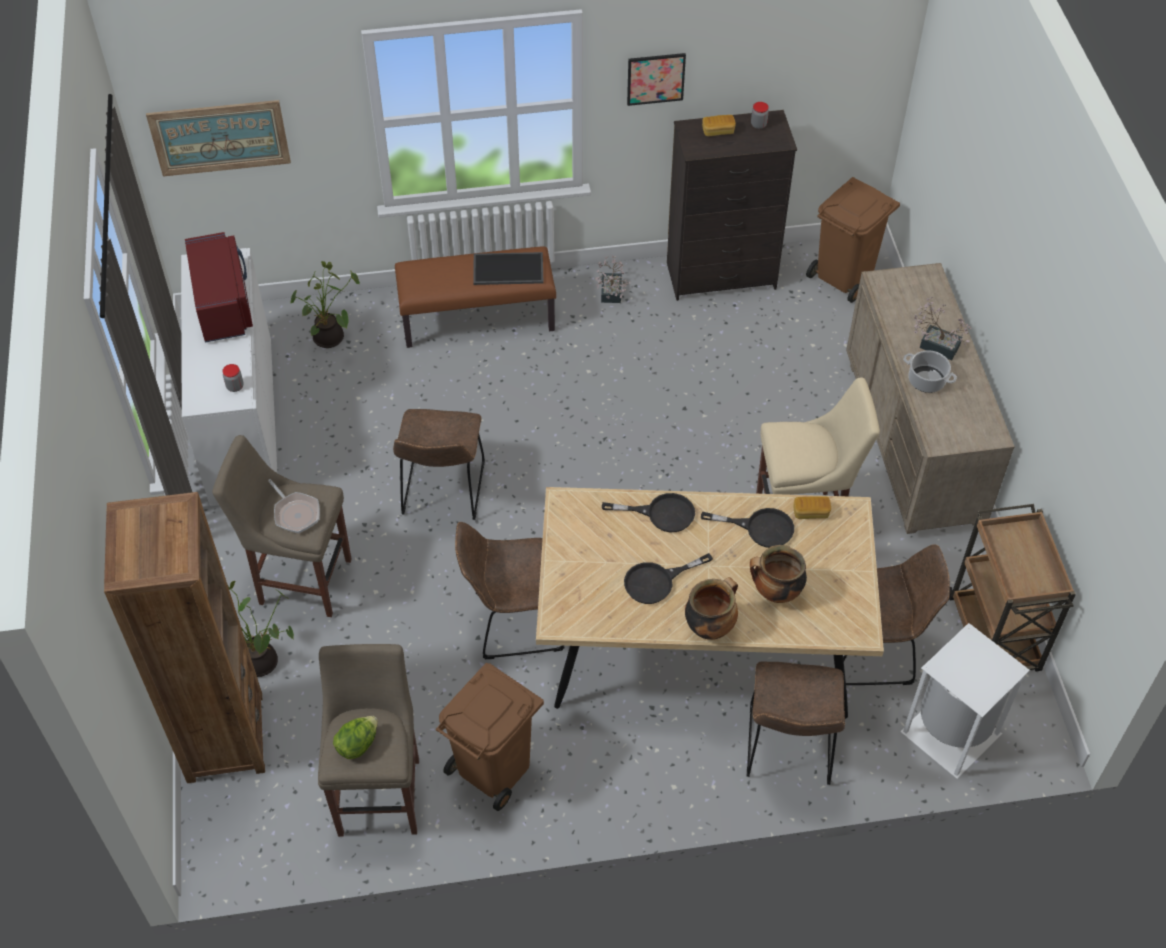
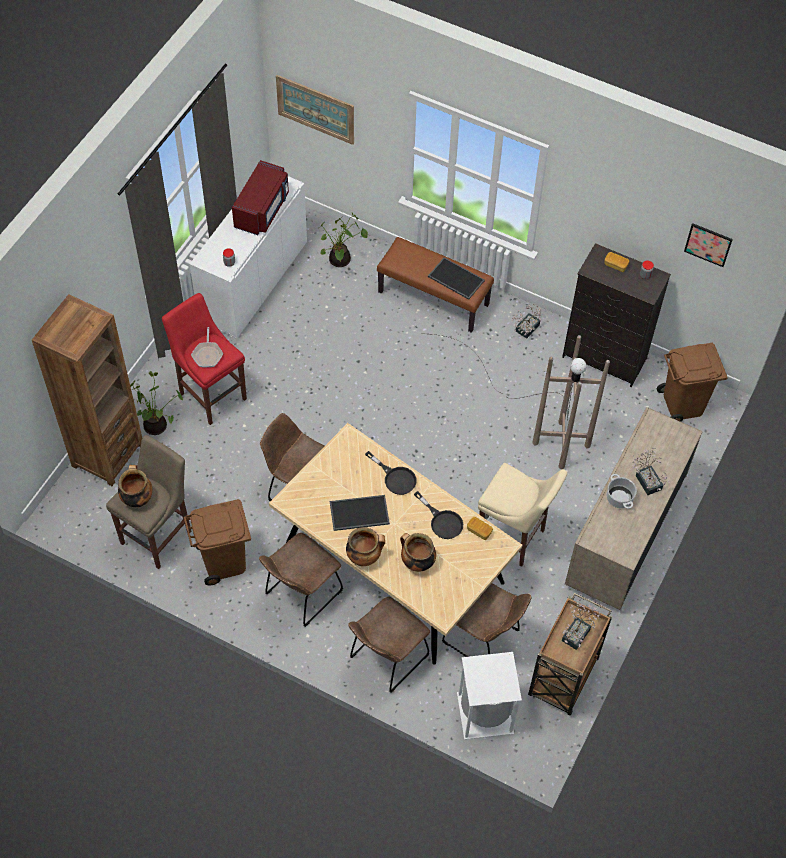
camera: 35 degrees right, 5 degrees up
beige stool [212,435,352,617] -> red stool [162,293,247,425]
lettuce [333,716,378,759] -> cooking pot [118,465,152,507]
brown chair [393,409,485,520] -> brown chair moved to [259,533,343,627]
black frying pan [624,553,713,604] -> tray [330,495,390,531]
picture [627,53,686,106] -> picture moved to [684,223,733,267]
none -> brown floor lamp [432,334,610,469]
none -> potted plant [562,599,601,650]

